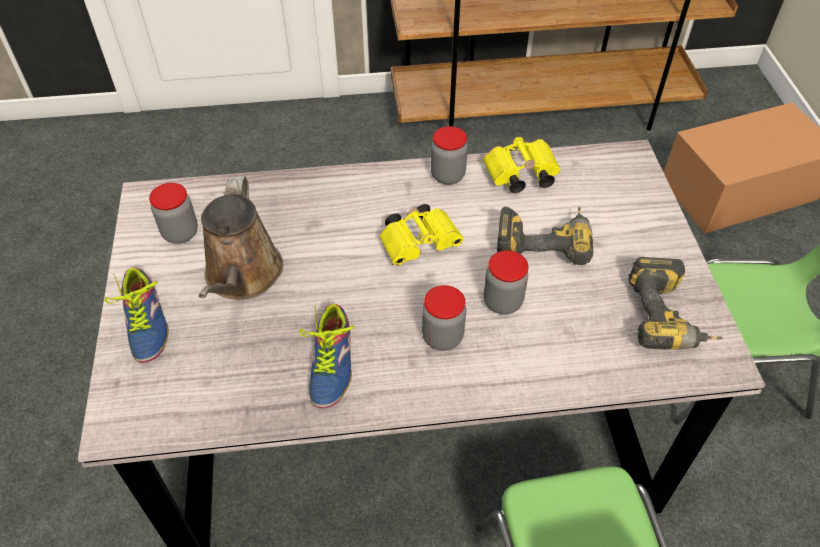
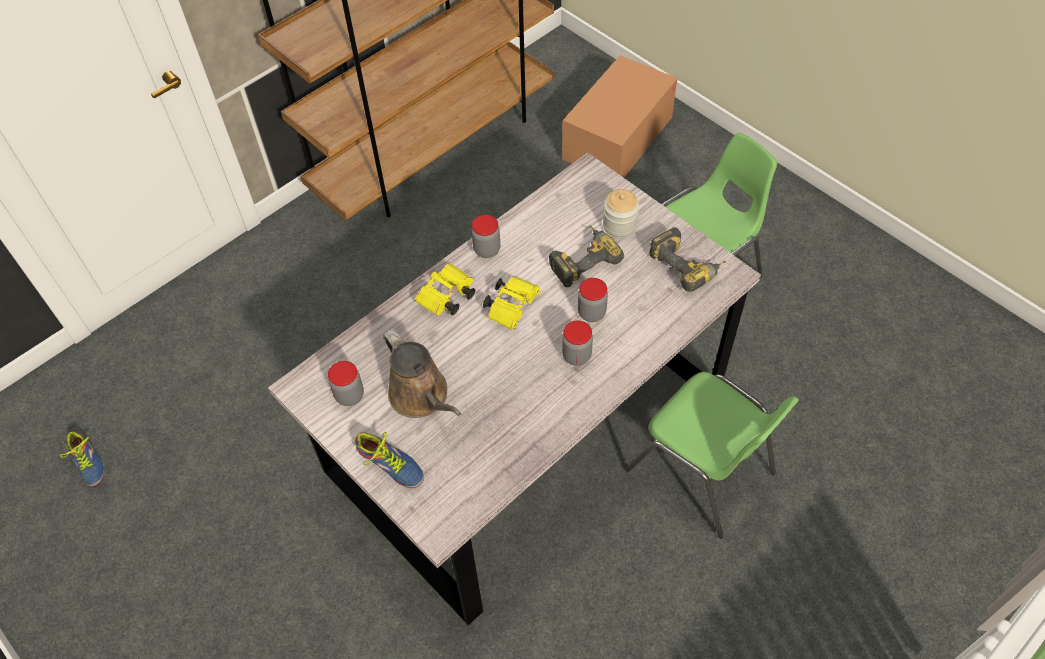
camera: 35 degrees left, 5 degrees up
shoe [299,304,354,408] -> shoe moved to [60,431,104,486]
yellow binoculars [483,137,560,193] -> yellow binoculars moved to [415,264,475,316]
none -> jar [603,189,639,238]

